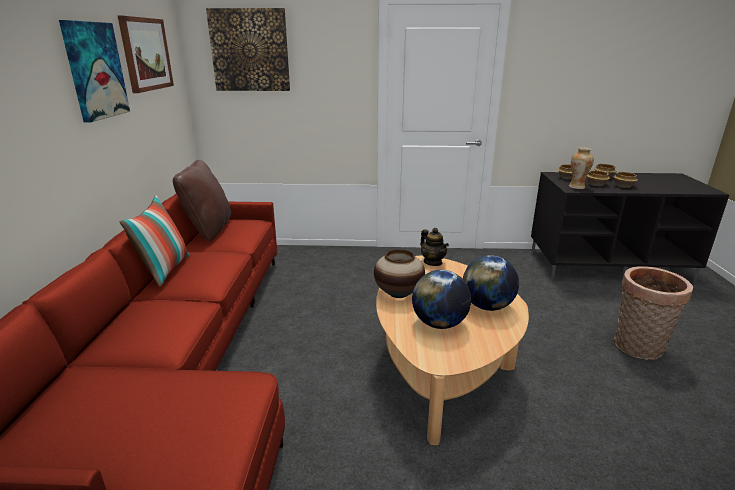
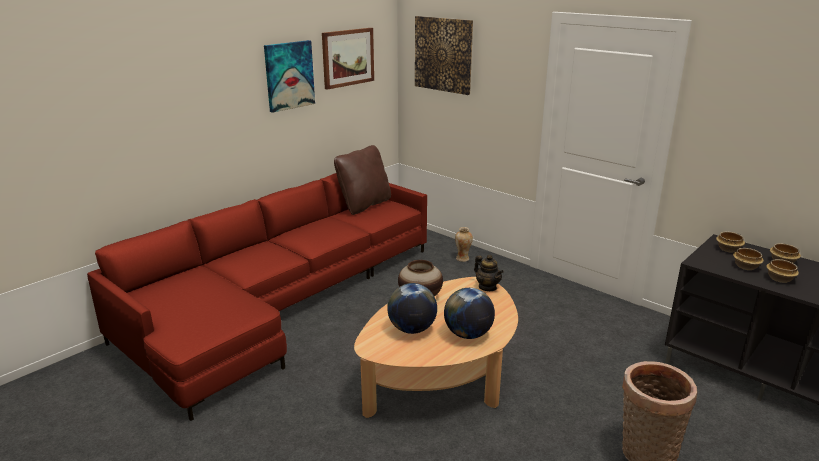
camera: 40 degrees right, 0 degrees up
pillow [119,196,190,287] -> none
teapot [420,228,449,266] -> teapot turned 45 degrees counterclockwise [474,255,504,291]
vase [569,147,594,189] -> vase moved to [455,227,473,262]

